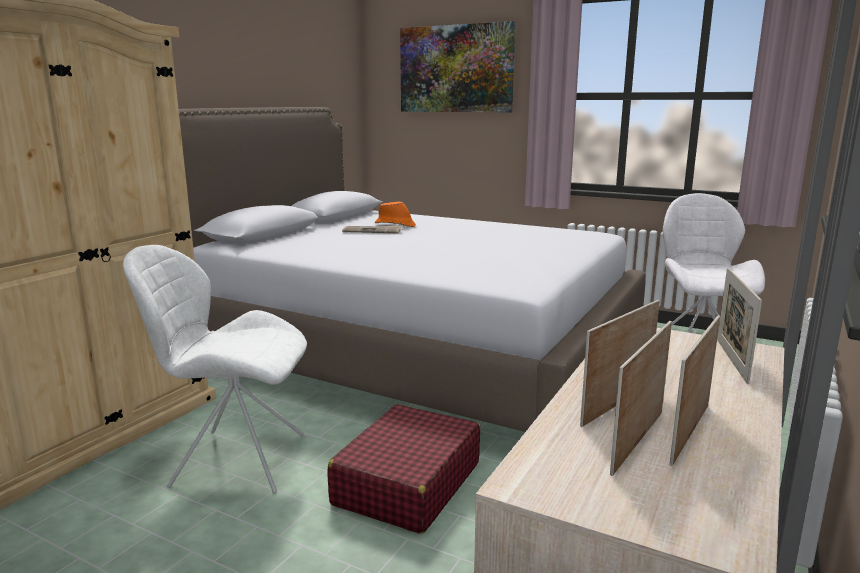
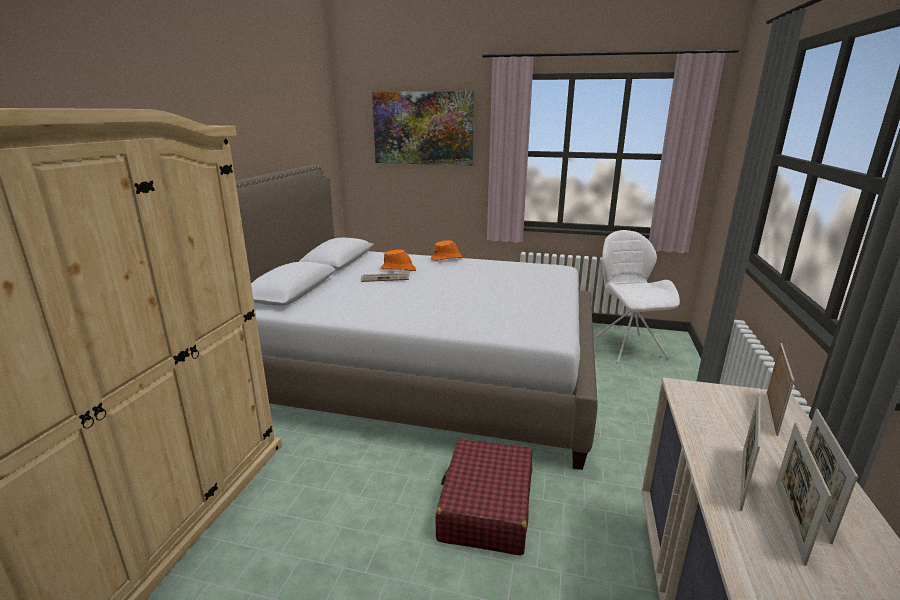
camera: 15 degrees left, 5 degrees up
white chair [123,245,307,493] -> none
picture frame [717,268,762,384] -> picture frame turned 150 degrees counterclockwise [767,343,795,436]
none -> orange hat [431,240,463,261]

